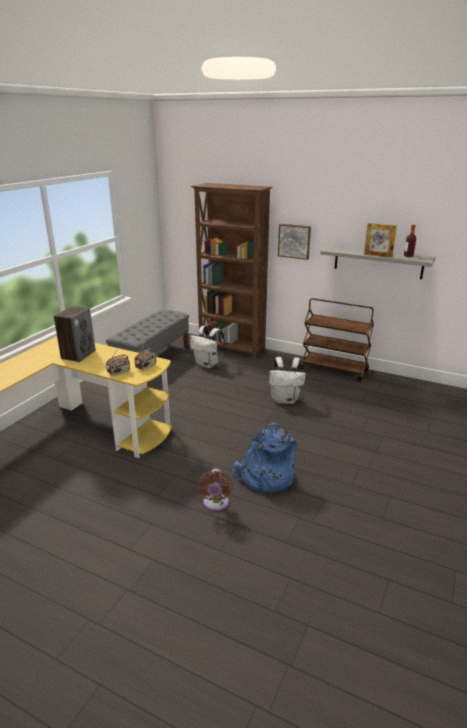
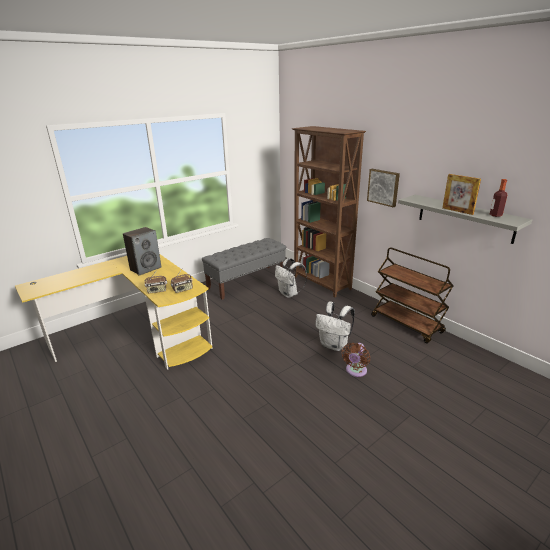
camera: 25 degrees right, 0 degrees up
brown fan [197,469,233,511] -> brown fan moved to [342,343,370,377]
blue backpack [232,422,297,493] -> none

